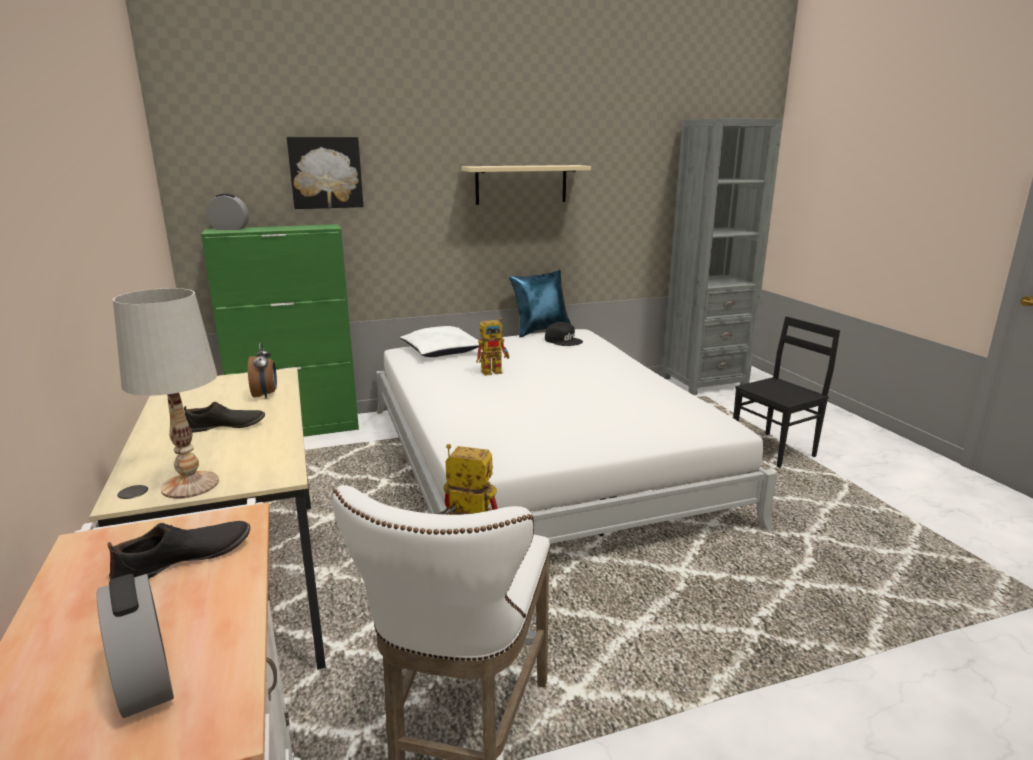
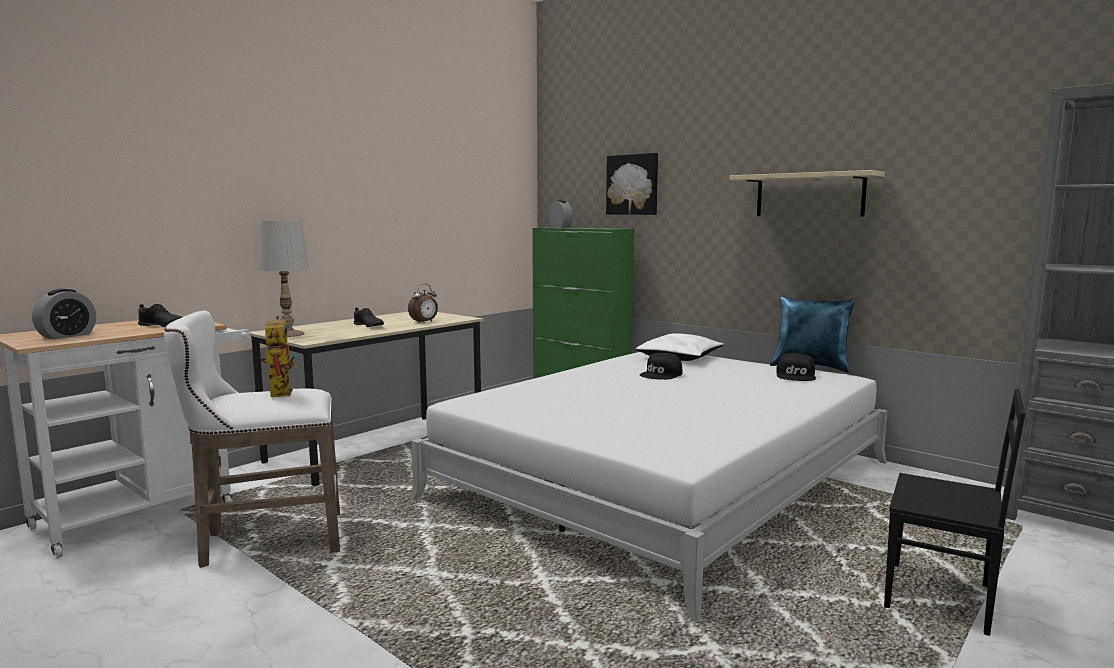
camera: 60 degrees right, 10 degrees down
toy robot [476,318,509,376] -> black cap [640,353,682,380]

